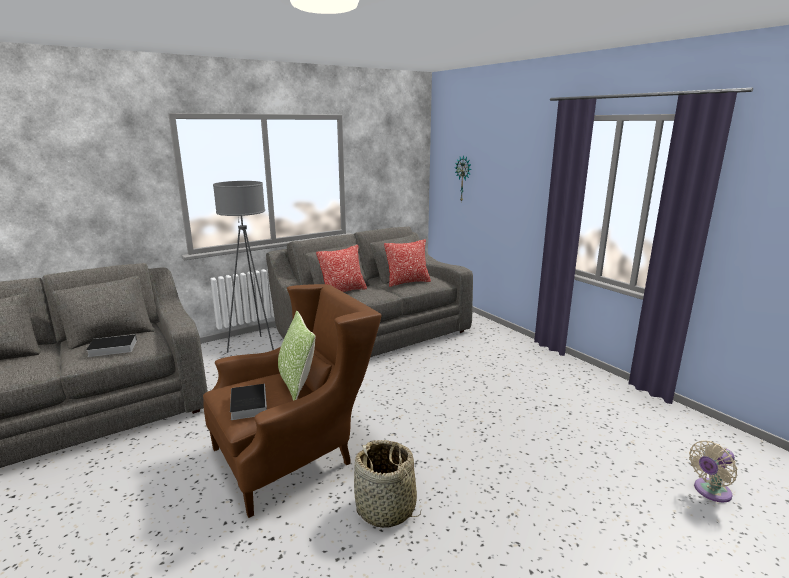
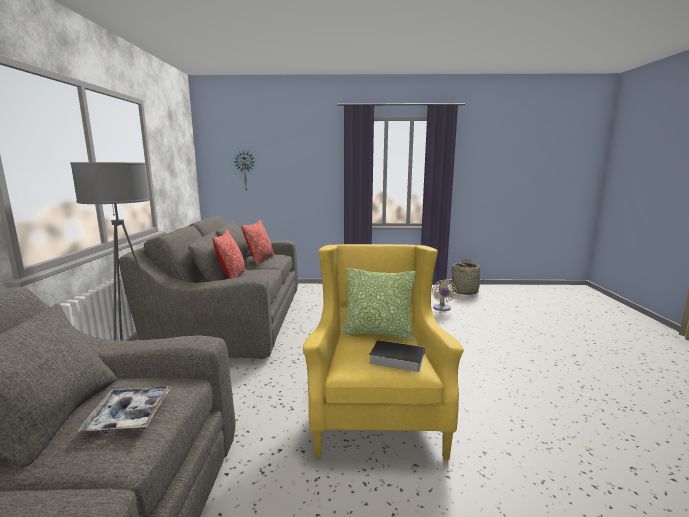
camera: 55 degrees left, 5 degrees down
book [86,334,137,357] -> tray [77,386,172,434]
brown armchair [203,284,382,518] -> yellow armchair [303,244,464,460]
basket [354,440,421,528] -> basket moved to [452,259,482,295]
beige fan [689,441,738,503] -> beige fan moved to [432,280,456,311]

